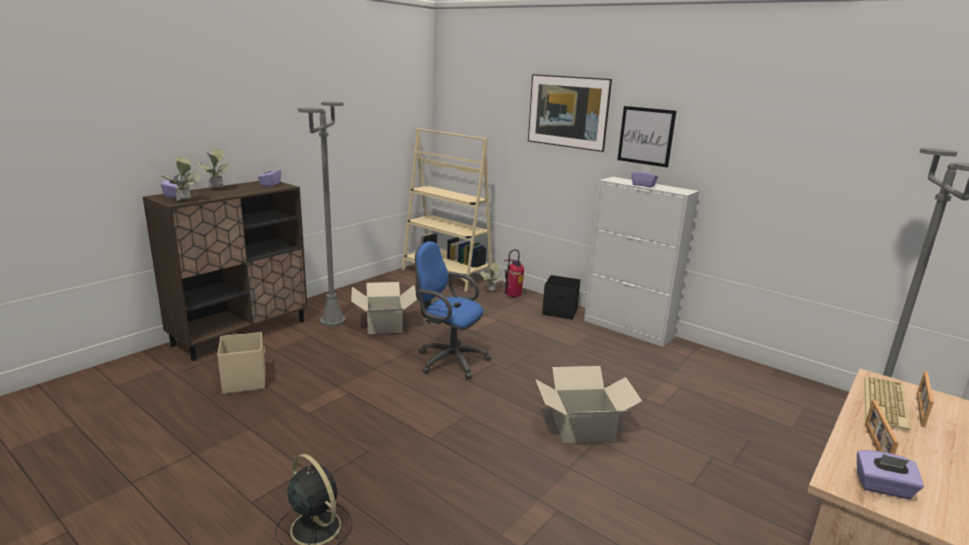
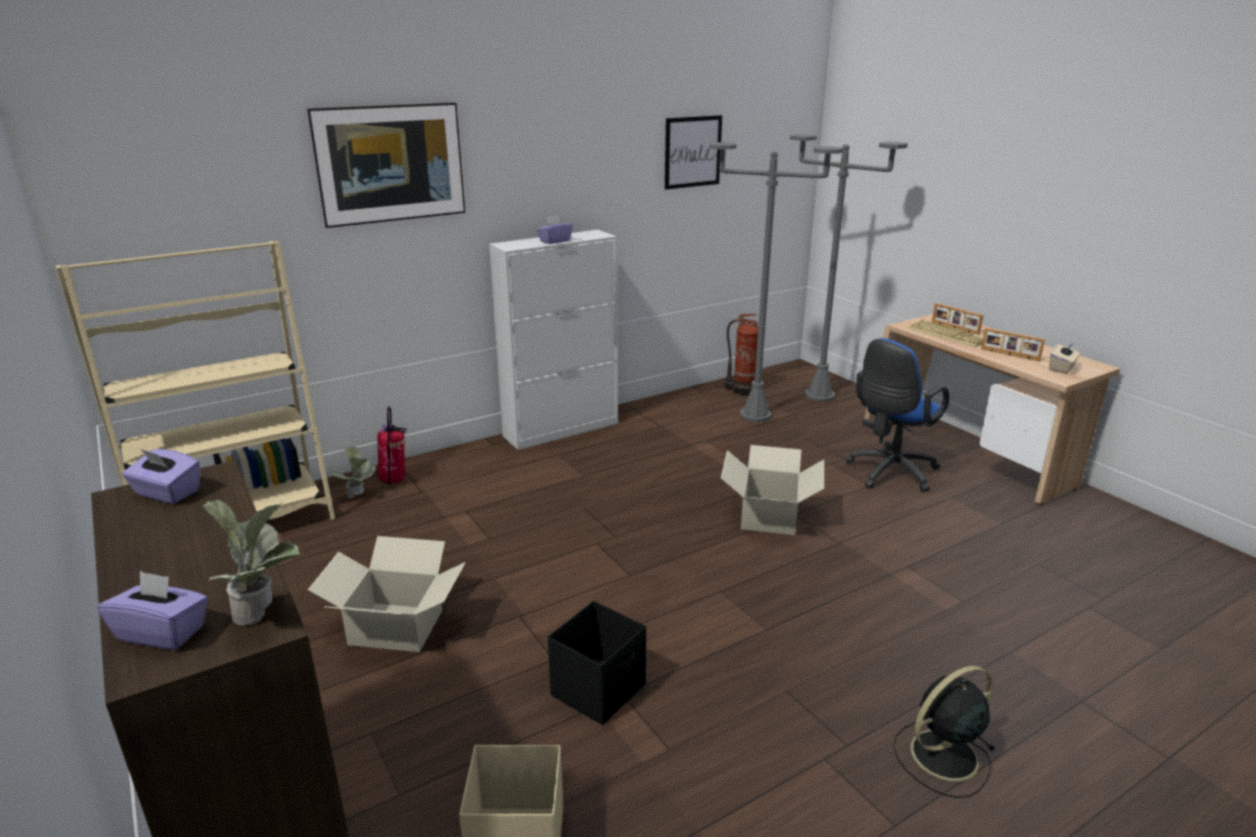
camera: 70 degrees left, 5 degrees up
potted plant [197,148,230,188] -> none
grey floor lamp [298,101,346,327] -> grey floor lamp moved to [710,142,843,422]
blue office chair [415,241,491,379] -> blue office chair moved to [845,338,950,492]
black storage box [542,275,581,319] -> black storage box moved to [548,601,646,725]
picture [617,106,676,168] -> picture moved to [665,115,722,190]
purple tissue box [857,450,924,499] -> beige tissue box [1049,342,1080,374]
none -> fire extinguisher [725,314,758,395]

